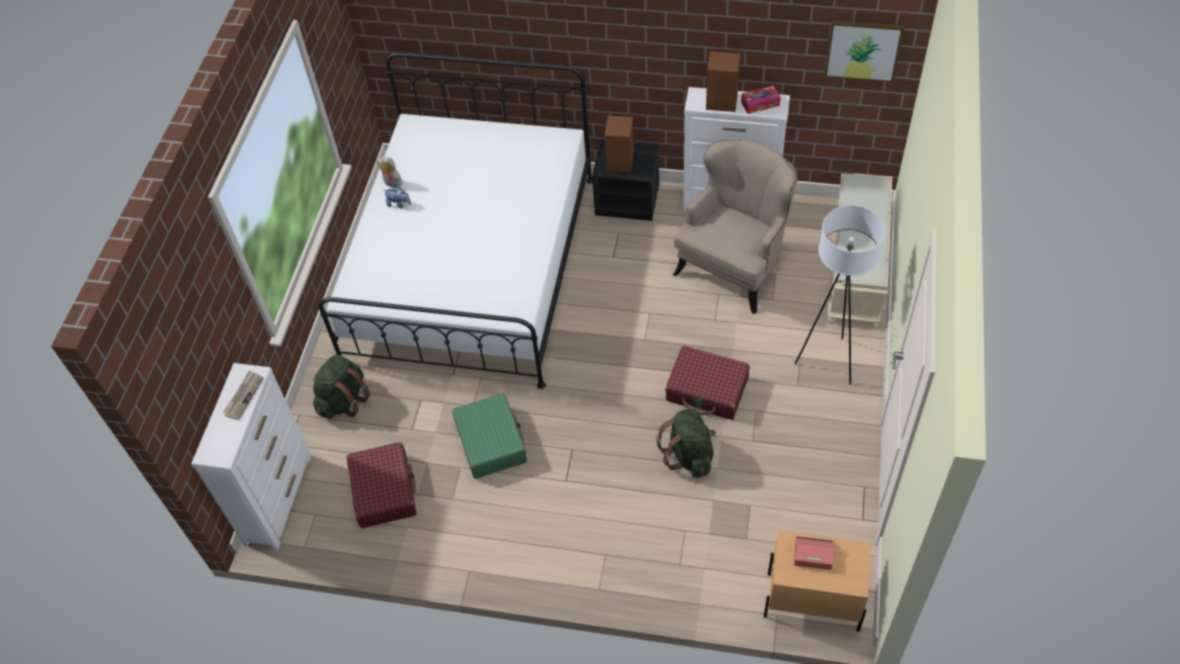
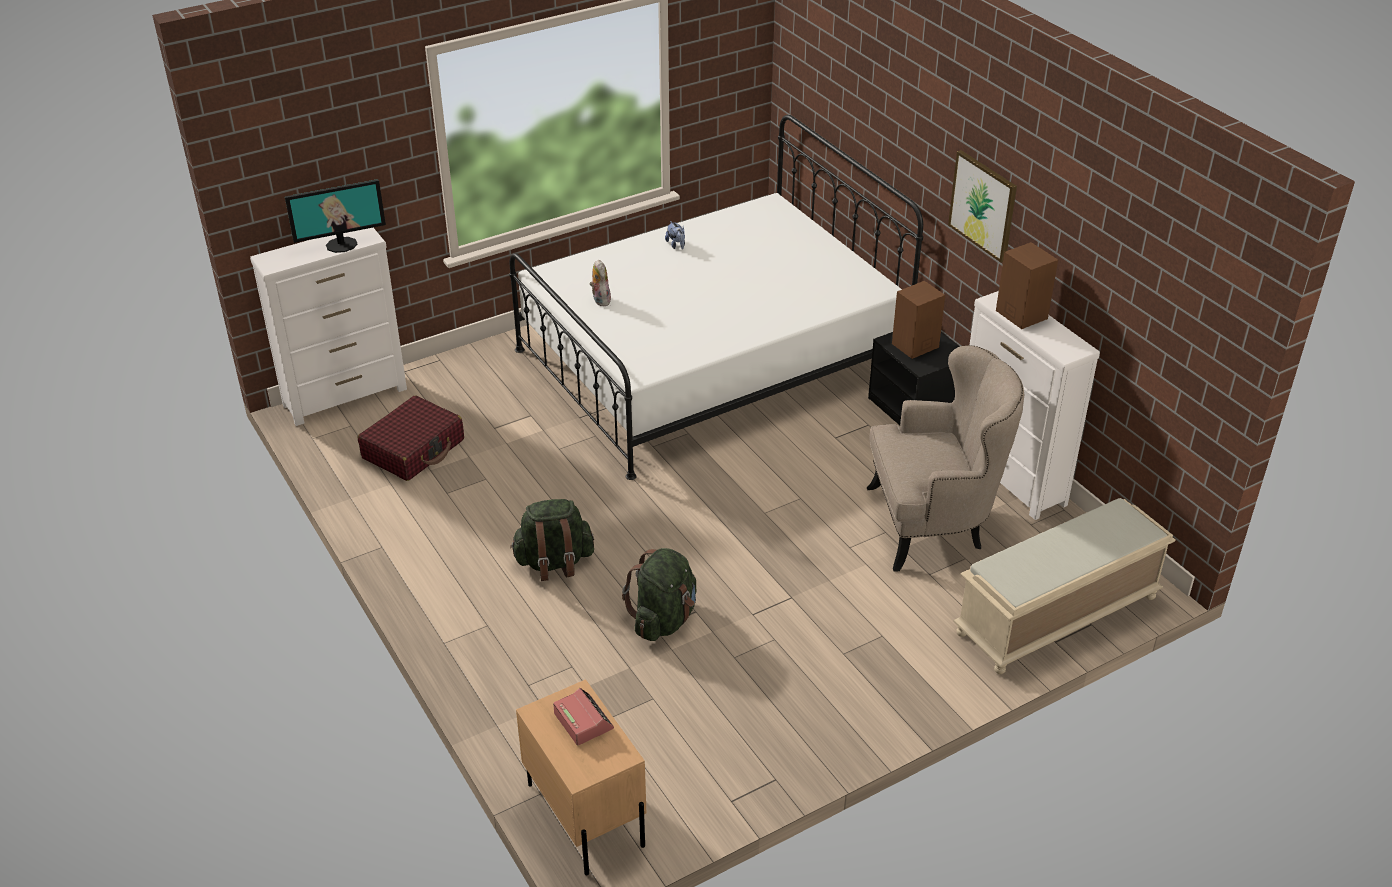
camera: 45 degrees right, 15 degrees down
newspaper [223,370,264,420] -> monitor [285,179,386,253]
green backpack [313,354,370,419] -> green backpack moved to [510,499,594,581]
plush toy [376,157,402,188] -> plush toy moved to [589,260,611,306]
green suitcase [452,393,527,479] -> none
red suitcase [665,346,750,420] -> none
tissue box [741,85,781,114] -> none
white floor lamp [795,205,885,385] -> none
picture [824,20,904,83] -> picture moved to [948,150,1017,263]

